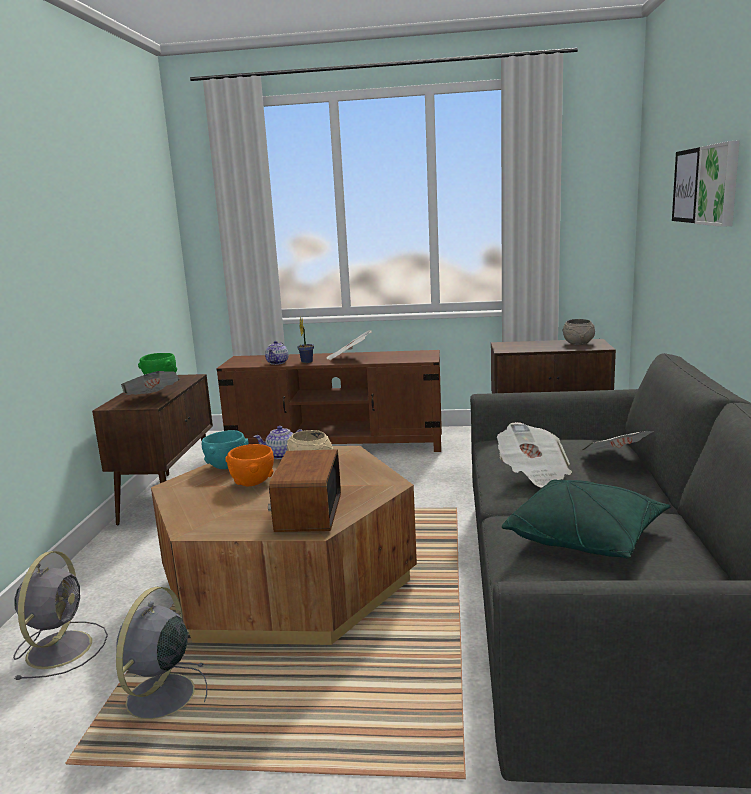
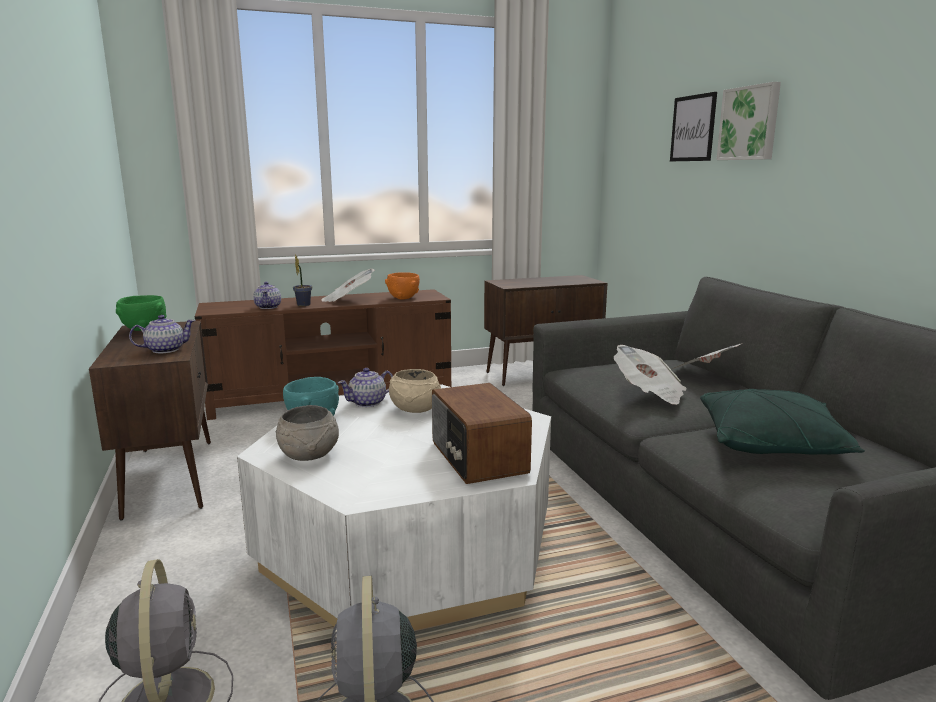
camera: 25 degrees left, 0 degrees up
newspaper [121,371,180,395] -> teapot [129,315,195,353]
brown coffee table [151,446,417,645] -> white coffee table [237,385,551,631]
orange bowl [225,444,274,487] -> orange bowl moved to [385,272,420,300]
grey bowl [563,319,595,345] -> grey bowl moved to [275,405,339,461]

